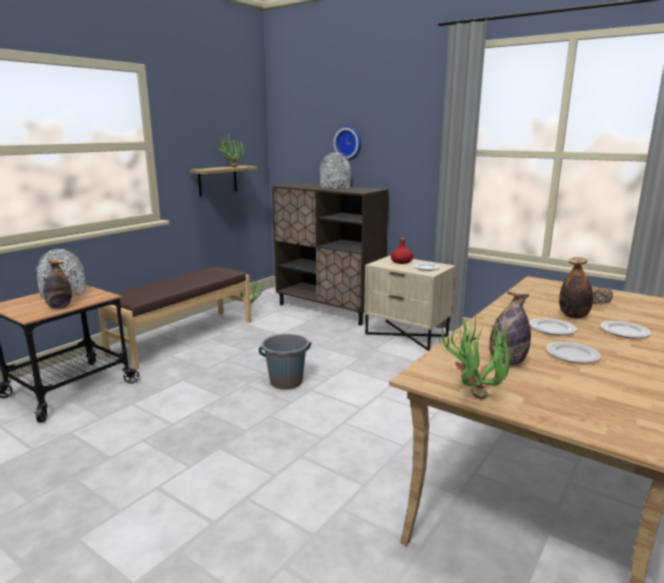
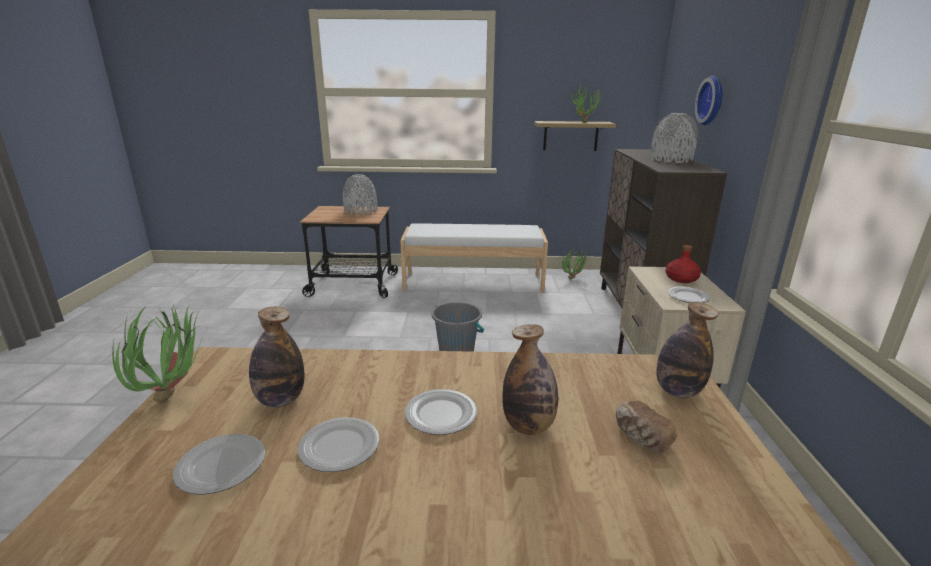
camera: 55 degrees right, 5 degrees up
bottle [43,259,72,308] -> bottle moved to [656,302,718,398]
brown bench [98,266,251,369] -> white bench [400,224,548,292]
plate [600,321,651,338] -> plate moved to [173,434,265,495]

